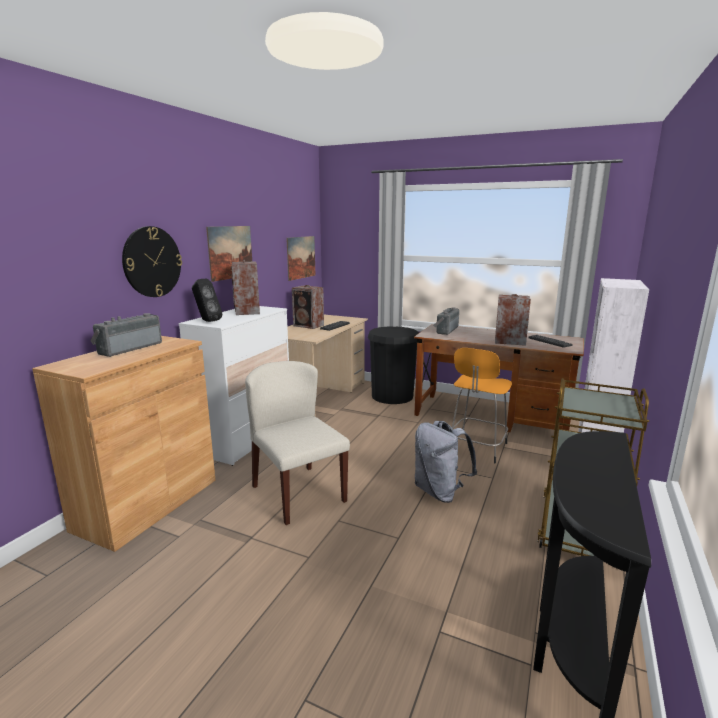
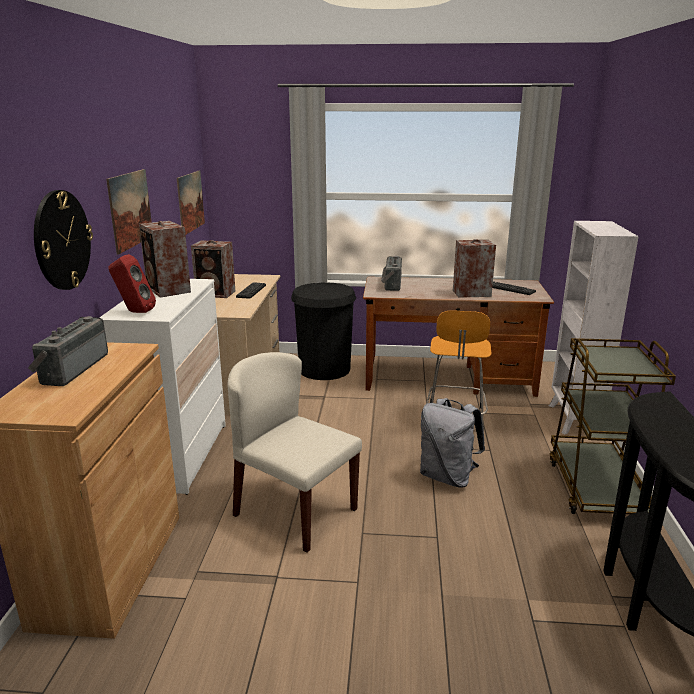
camera: 20 degrees left, 5 degrees up
black speaker [192,279,223,322] -> red speaker [109,254,156,313]

